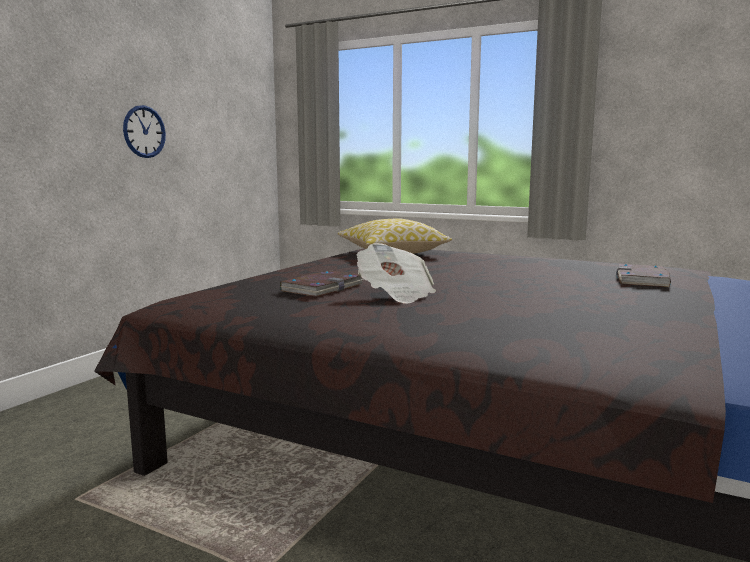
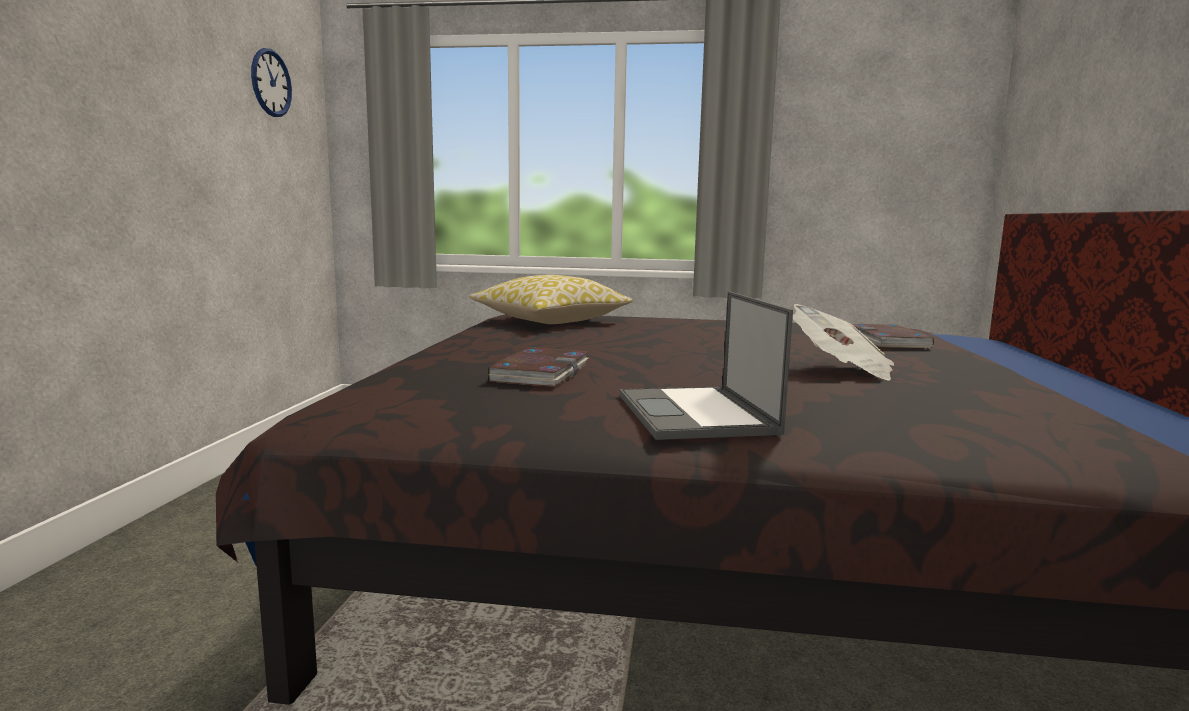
camera: 20 degrees left, 0 degrees up
wall clock [123,105,166,158] -> wall clock moved to [251,48,292,117]
newspaper [356,243,436,304] -> newspaper moved to [793,304,894,381]
none -> laptop [620,291,793,440]

